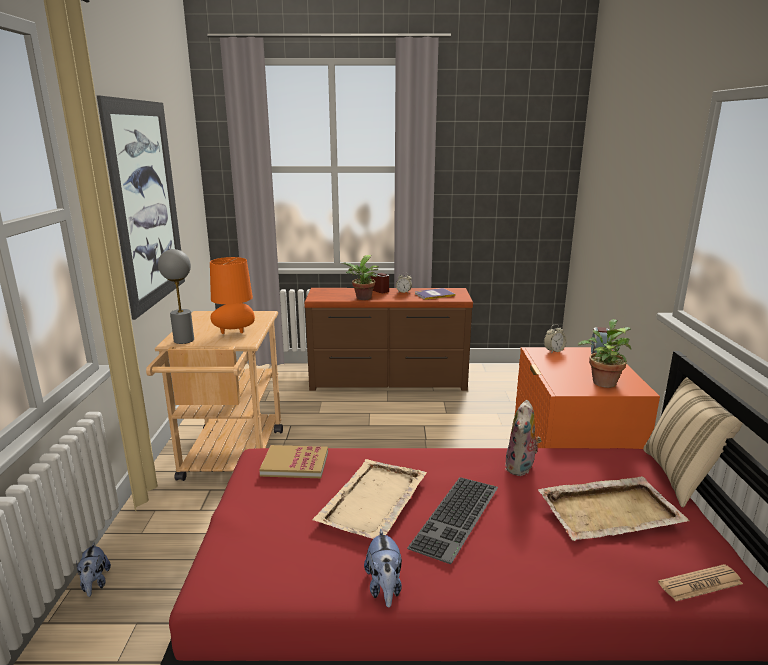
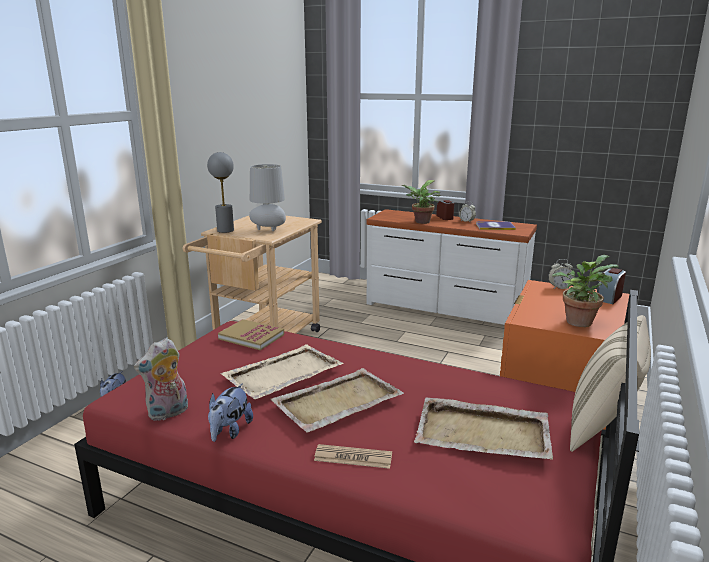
camera: 25 degrees right, 0 degrees up
picture [97,95,185,320] -> none
orange table lamp [210,257,255,334] -> grey table lamp [249,164,286,231]
brown dresser [304,288,473,391] -> white dresser [366,209,537,325]
keyboard [407,477,498,564] -> beige tray [270,368,404,433]
plush toy [505,400,541,476] -> plush toy moved to [134,338,188,421]
newspaper [658,564,743,601] -> newspaper moved to [314,444,392,469]

